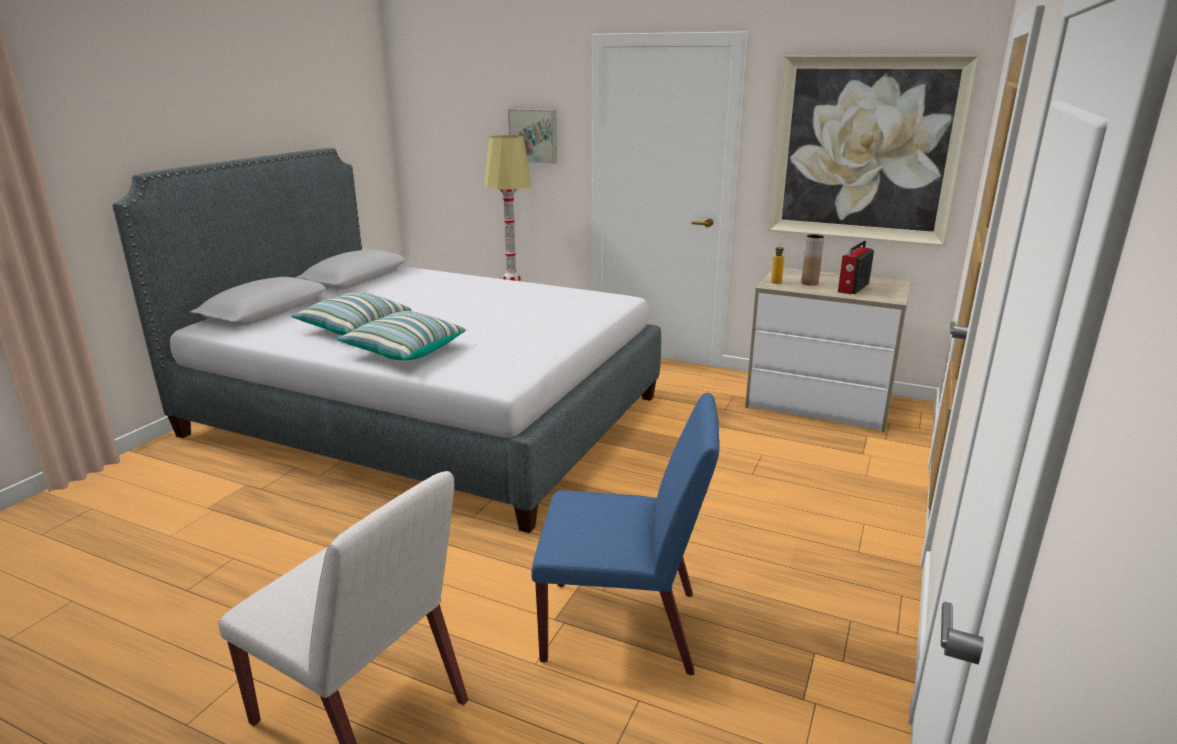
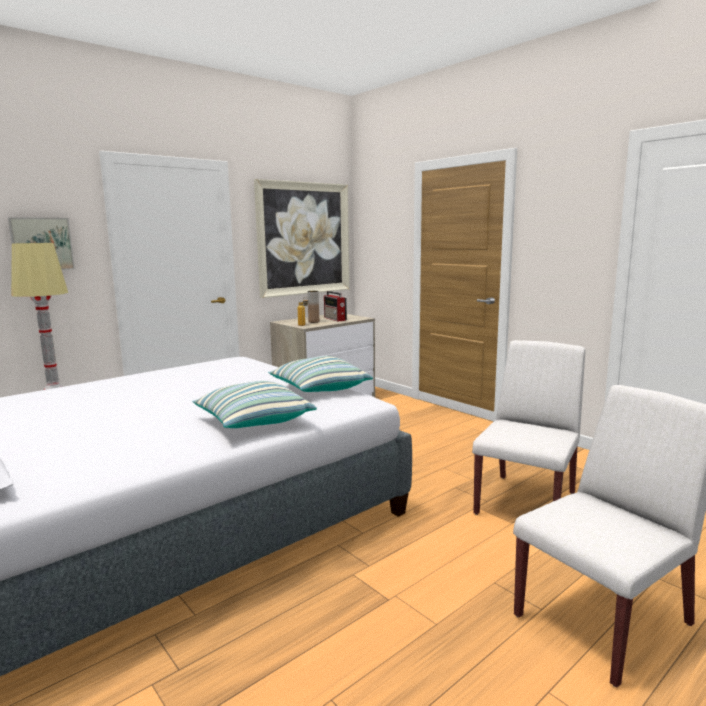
camera: 65 degrees left, 10 degrees down
pillow [291,292,411,335] -> pillow moved to [268,356,373,392]
blue chair [531,393,720,675] -> white chair [472,340,585,515]

